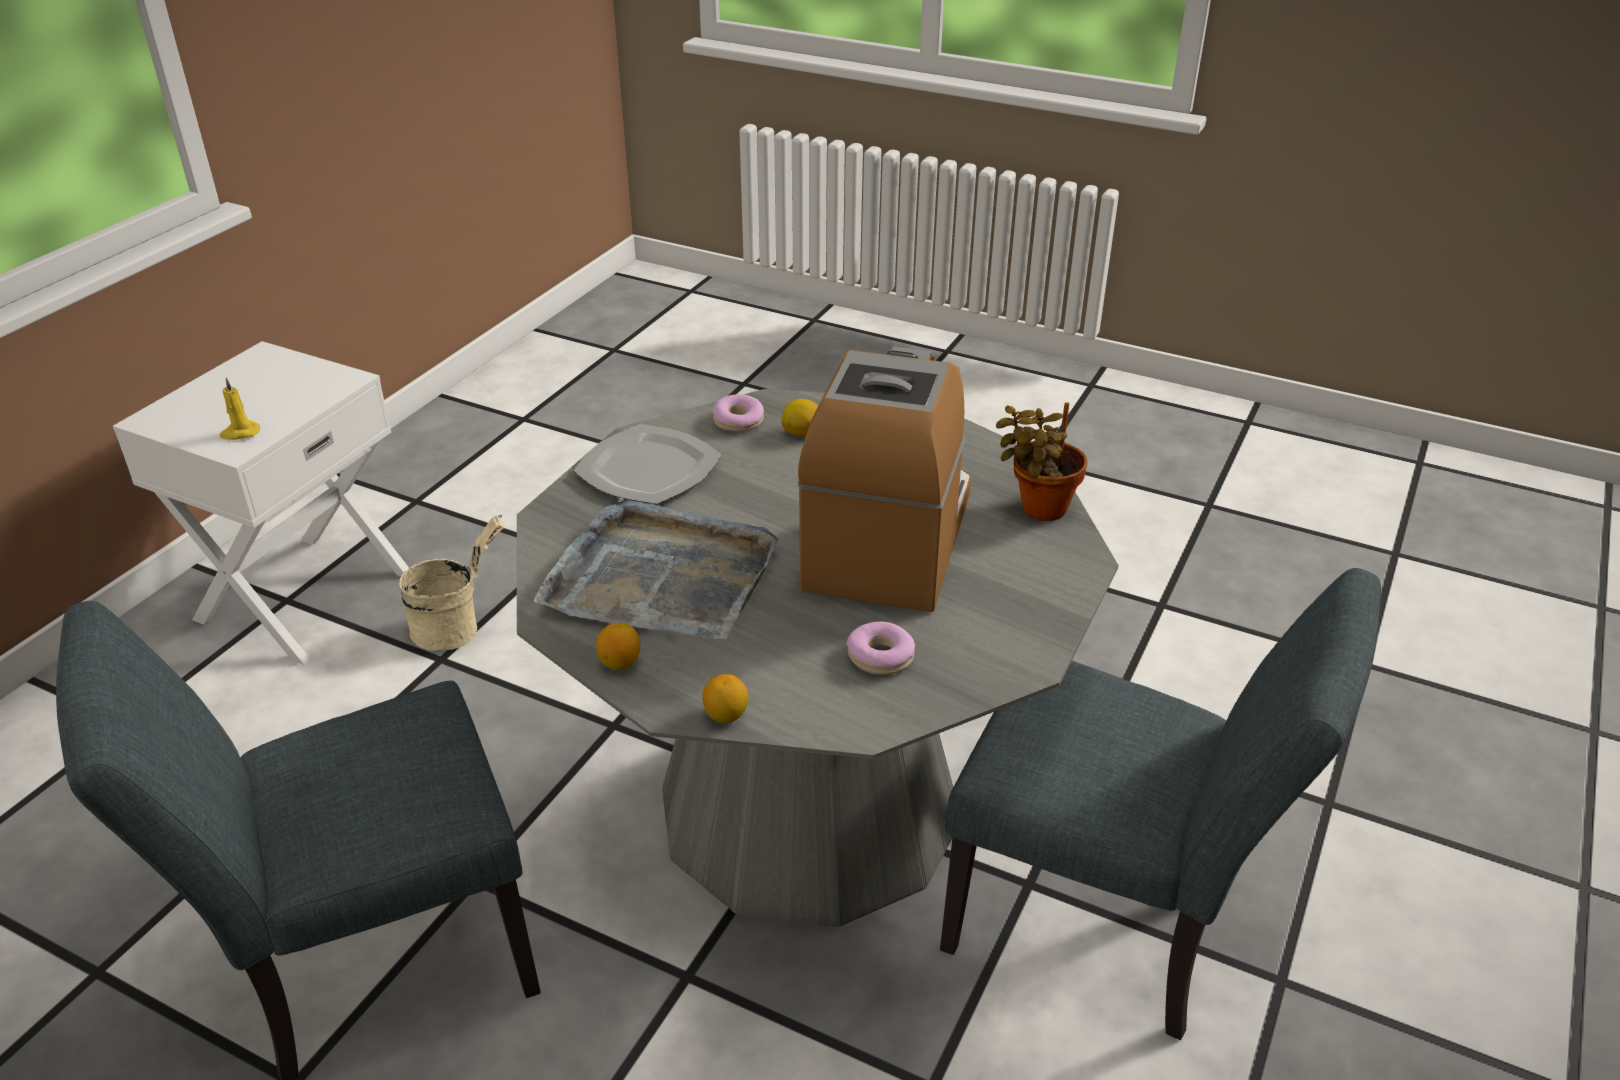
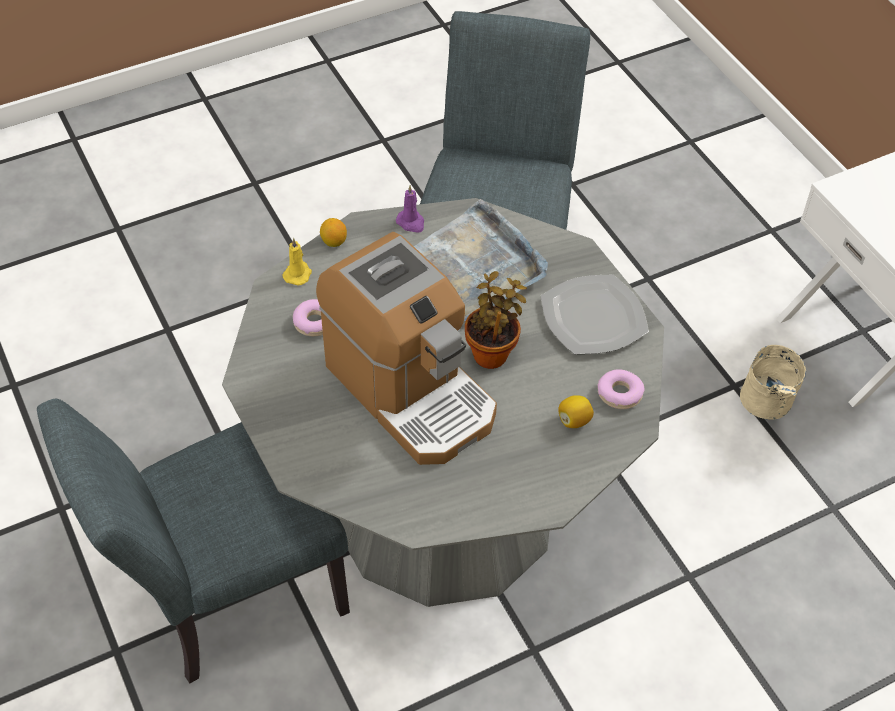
camera: 125 degrees right, 15 degrees up
yellow candle [220,378,260,440] -> yellow candle moved to [283,238,312,285]
lemon [596,623,640,670] -> purple candle [396,185,424,233]
potted plant [996,402,1088,521] -> potted plant moved to [465,271,527,369]

